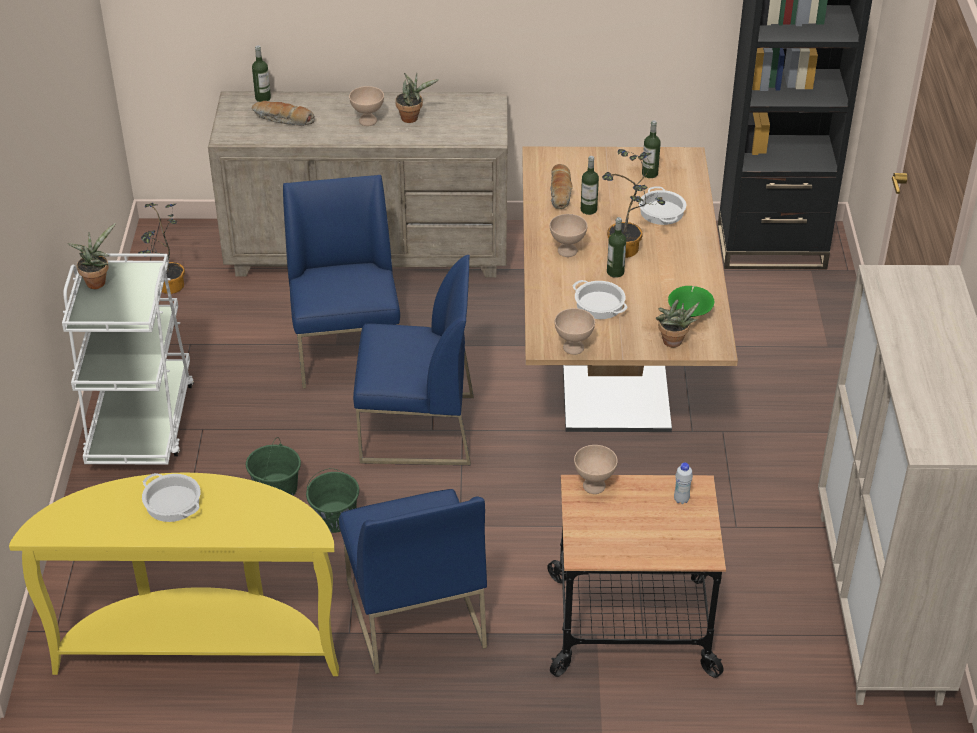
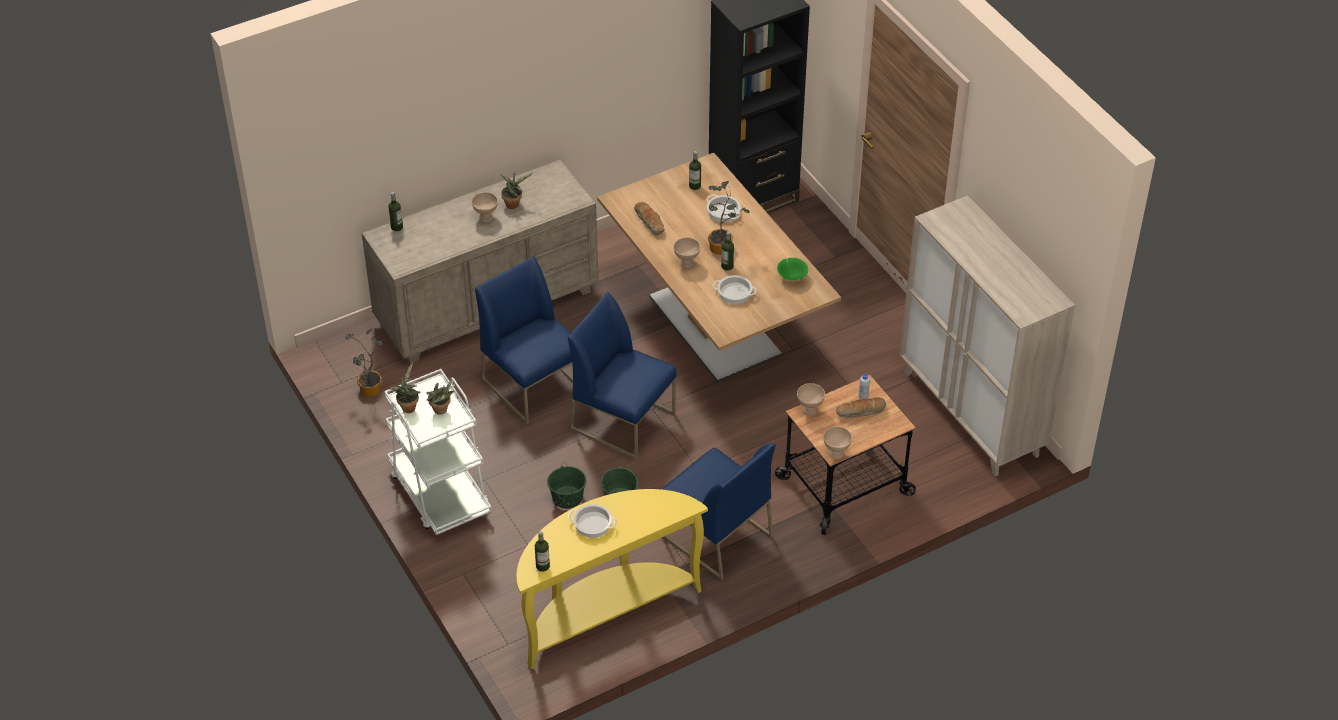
camera: 30 degrees left, 5 degrees up
bread [252,101,315,126] -> bread moved to [836,397,886,418]
blue chair [353,255,474,465] -> blue chair turned 120 degrees counterclockwise [568,292,676,460]
beige bowl [555,308,595,355] -> beige bowl moved to [823,426,852,459]
bottle [581,156,599,215] -> bottle moved to [535,531,550,572]
potted plant [656,300,699,347] -> potted plant moved to [426,379,455,415]

